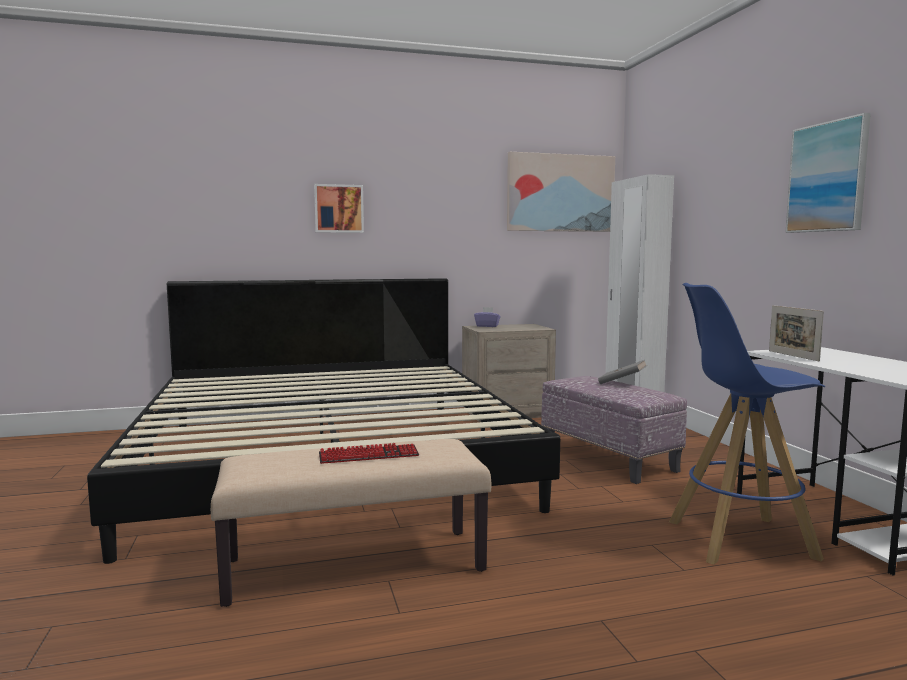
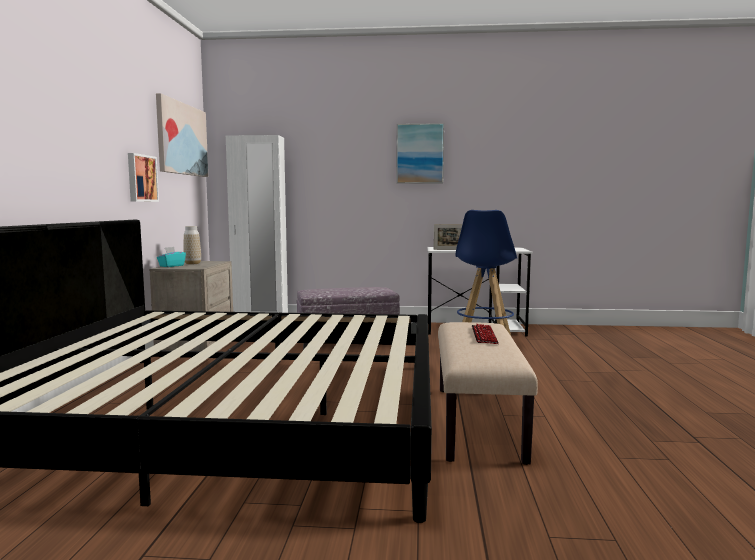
camera: 70 degrees left, 0 degrees up
picture [314,184,364,233] -> picture moved to [128,153,159,202]
purple tissue box [474,307,501,327] -> turquoise tissue box [157,247,186,267]
grey book [598,360,646,384] -> none
none -> vase [184,226,201,264]

